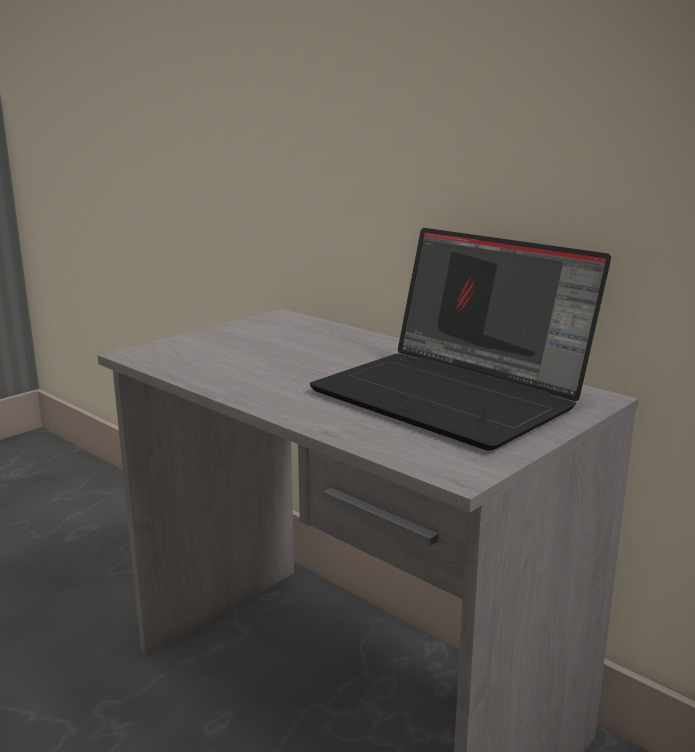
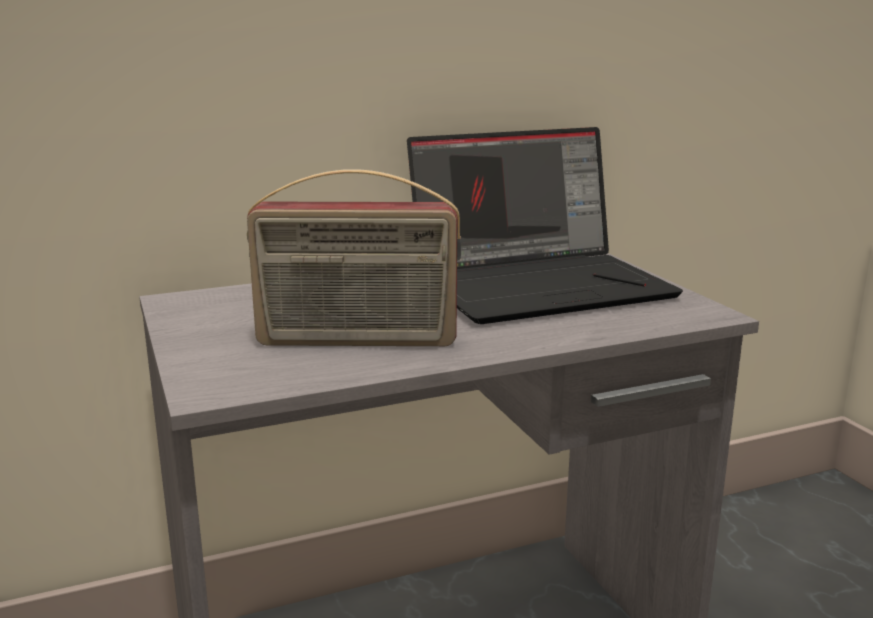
camera: 65 degrees left, 0 degrees up
none -> radio [247,169,461,346]

